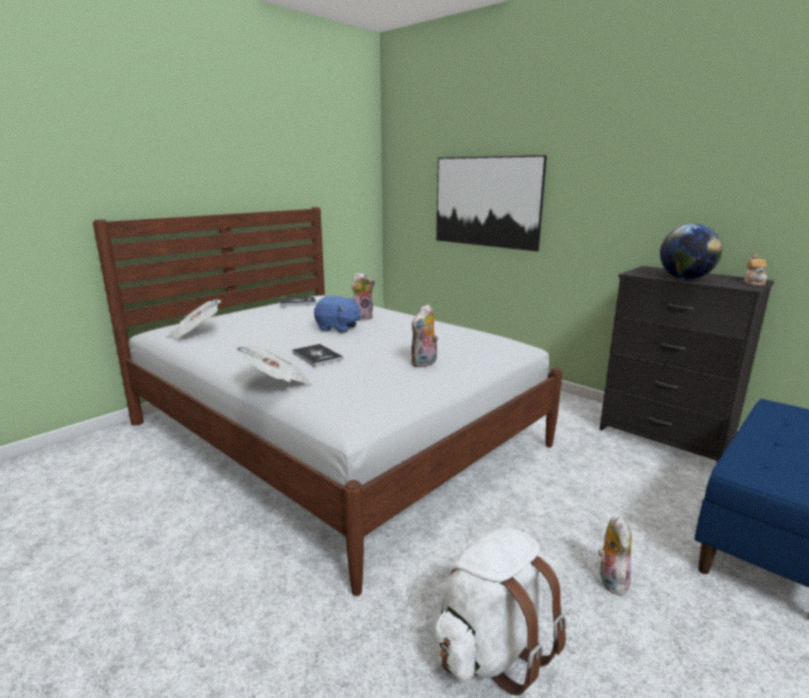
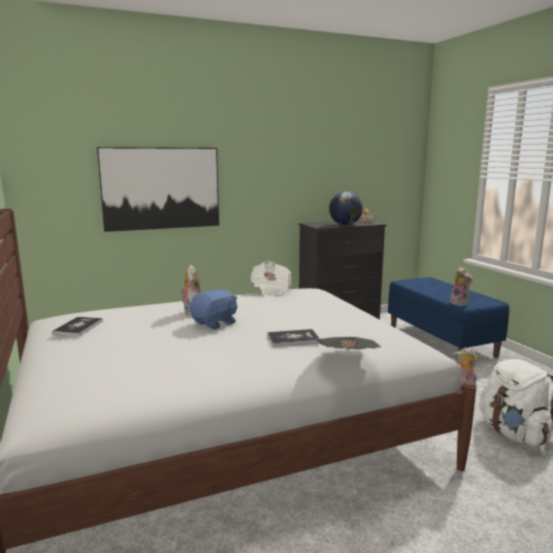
camera: 65 degrees left, 5 degrees down
newspaper [165,299,221,338] -> newspaper moved to [250,261,291,297]
plush toy [411,304,438,368] -> plush toy moved to [449,267,473,306]

